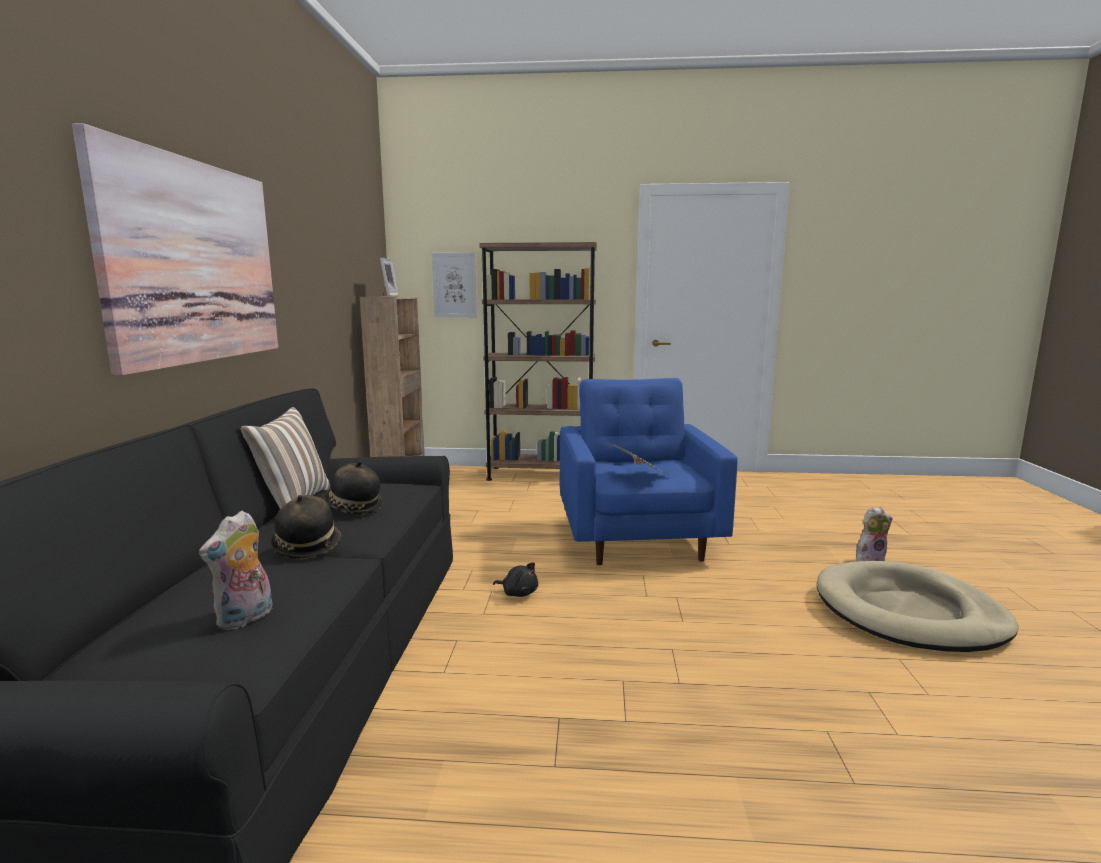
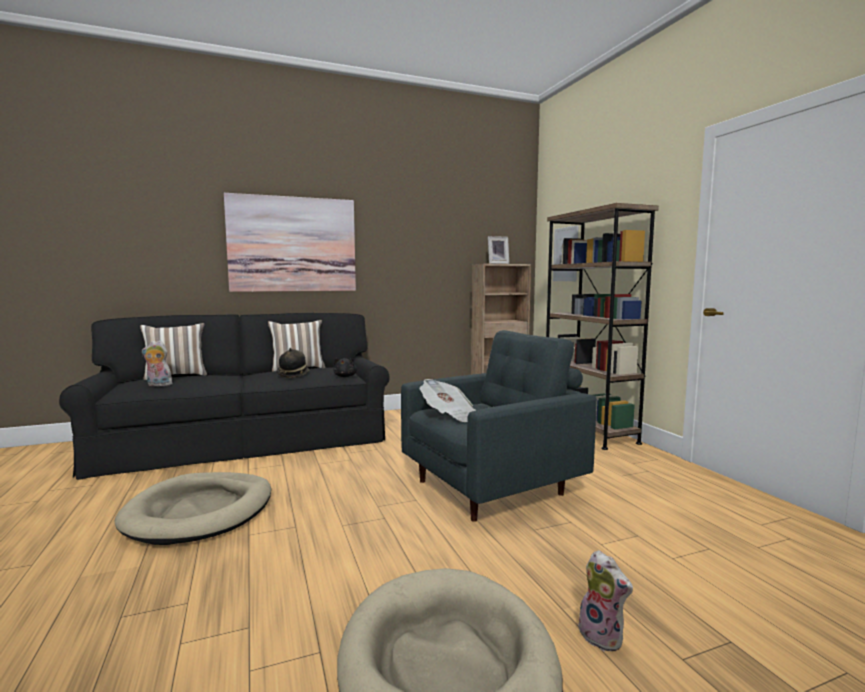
camera: 65 degrees right, 5 degrees down
hat [271,495,341,559] -> none
black plush toy [493,562,538,597] -> black plush toy moved to [333,358,357,377]
blue armchair [560,378,738,565] -> grey armchair [401,330,597,522]
none -> beige dog bed [114,472,271,545]
none -> pillow [140,323,207,380]

